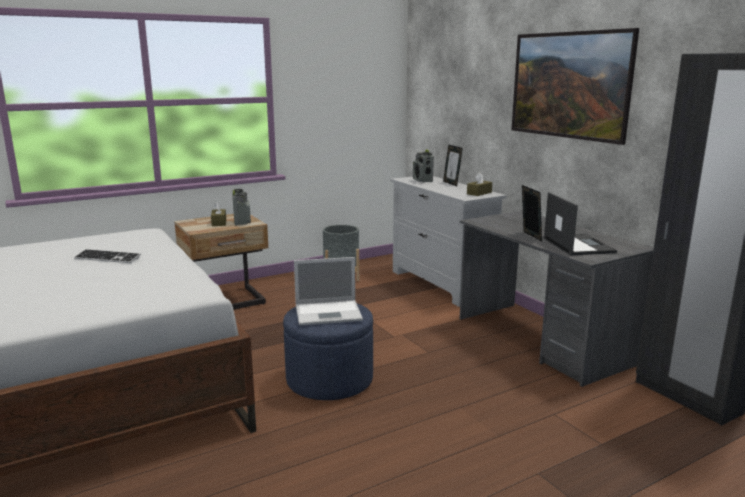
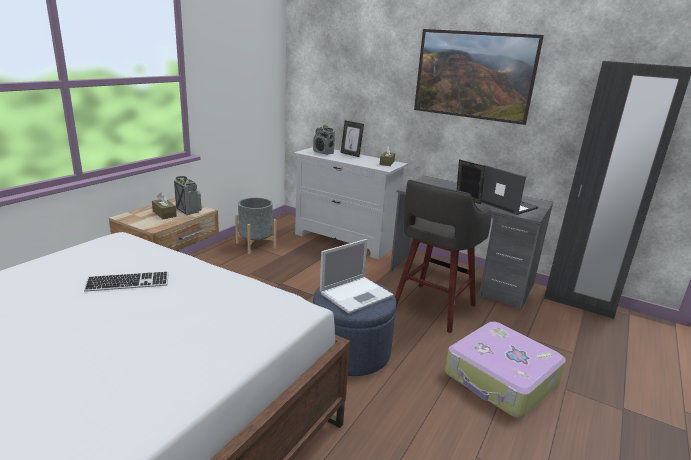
camera: 30 degrees left, 5 degrees up
none -> grey stool [395,180,491,333]
none -> suitcase [445,322,566,418]

